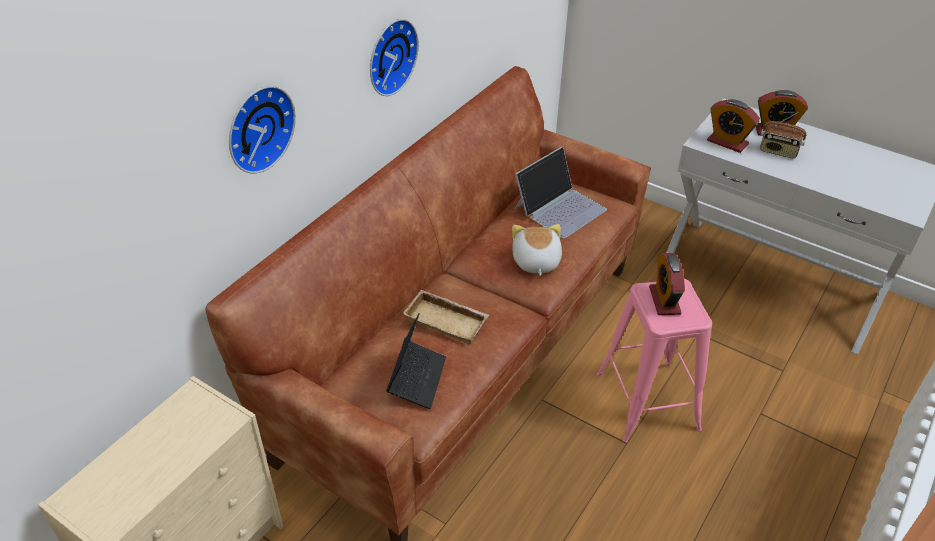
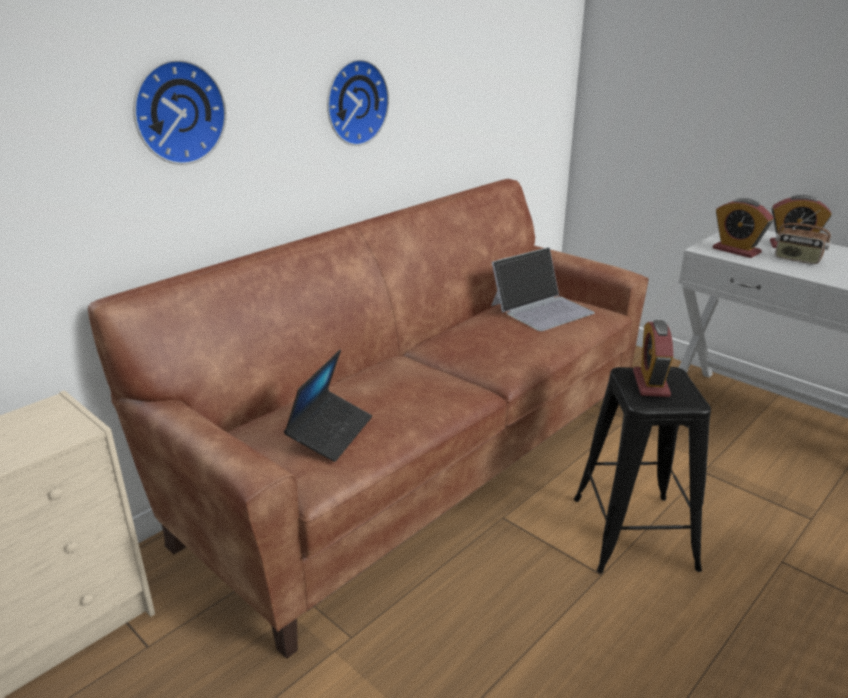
camera: 10 degrees right, 15 degrees down
beige tray [403,289,489,344] -> none
plush toy [512,224,562,276] -> none
pink stool [597,279,712,442] -> black stool [574,367,711,574]

